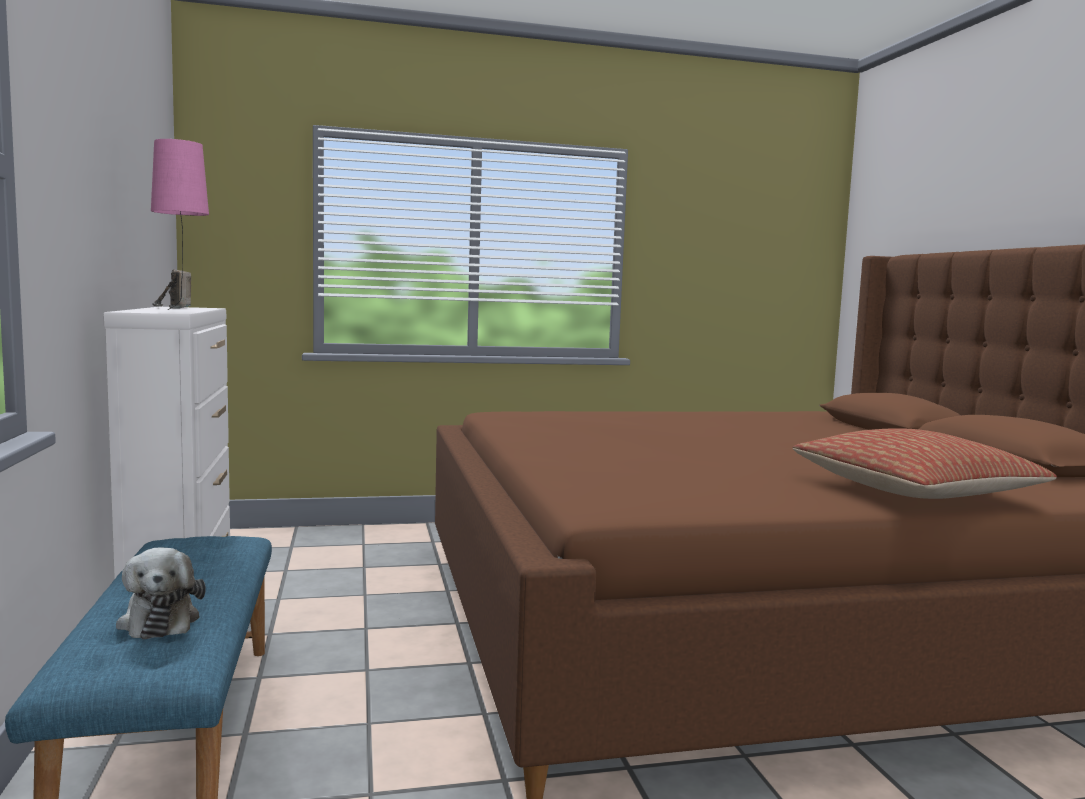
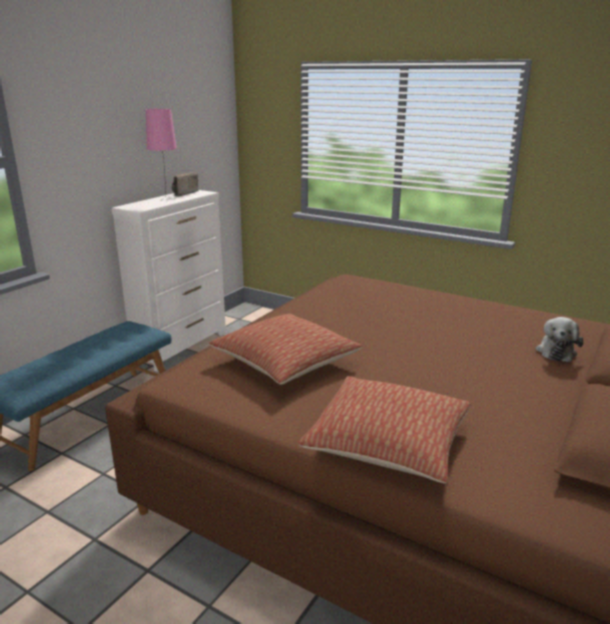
camera: 45 degrees right, 15 degrees up
plush toy [116,547,206,639] -> plush toy moved to [536,317,583,362]
none -> pillow [209,314,362,385]

